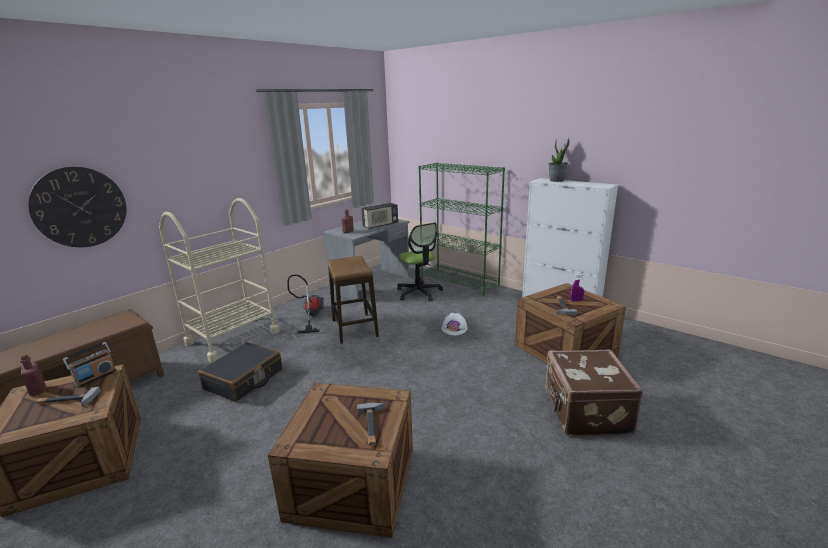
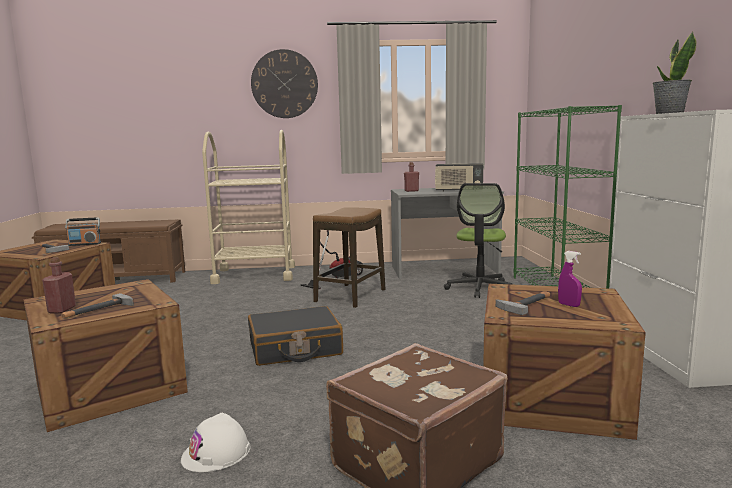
camera: 45 degrees right, 10 degrees down
red bottle [20,354,45,396] -> red bottle moved to [42,257,76,314]
wall clock [28,167,127,247] -> wall clock moved to [251,49,318,118]
black suitcase [198,342,282,402] -> black suitcase moved to [248,306,343,366]
white hard hat [442,313,468,335] -> white hard hat moved to [181,413,251,472]

